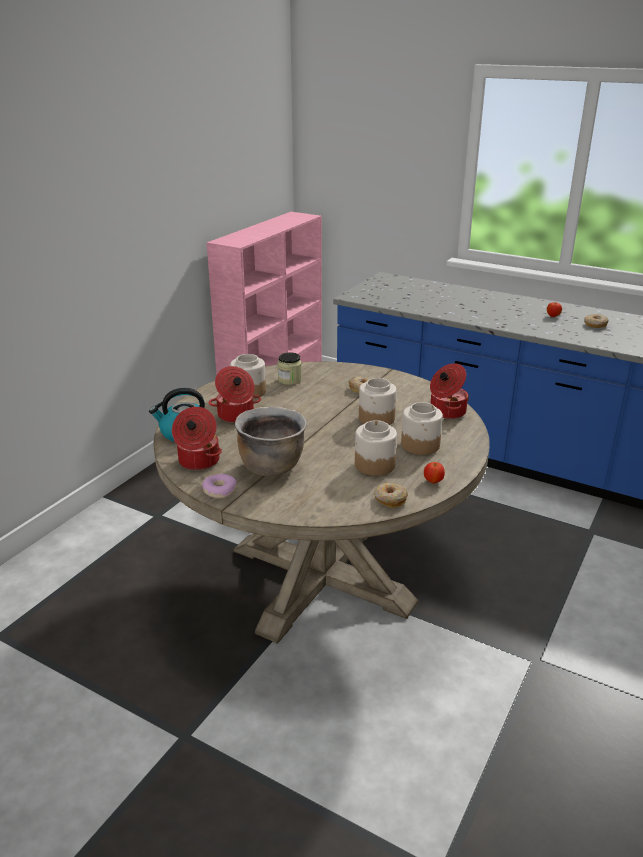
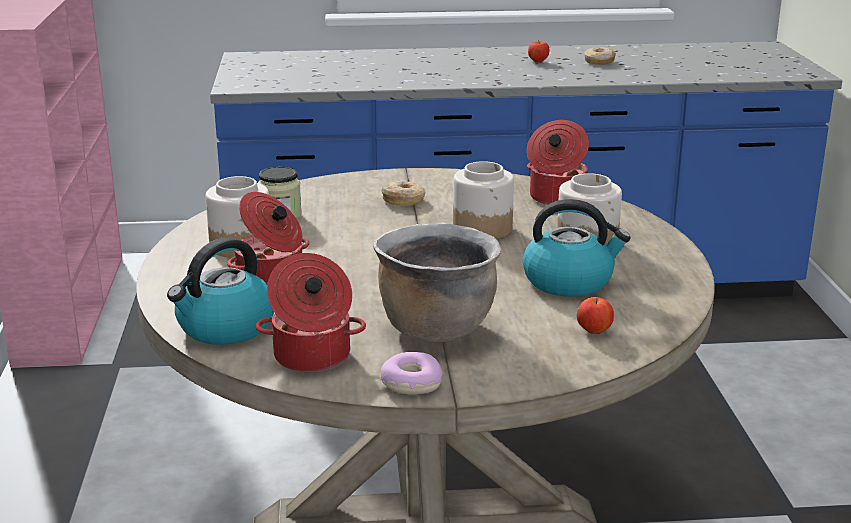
camera: 35 degrees left, 5 degrees down
jar [355,420,397,476] -> kettle [522,199,631,297]
donut [374,483,408,508] -> none
apple [424,462,445,484] -> apple moved to [577,297,614,334]

